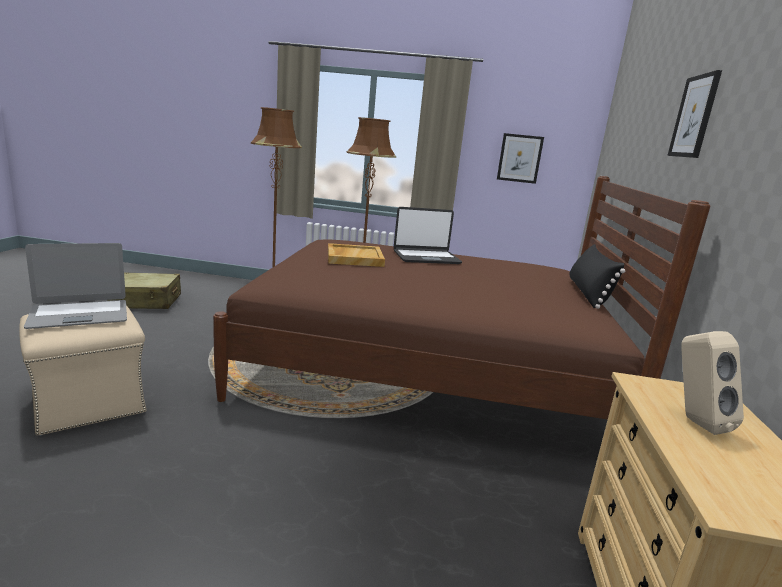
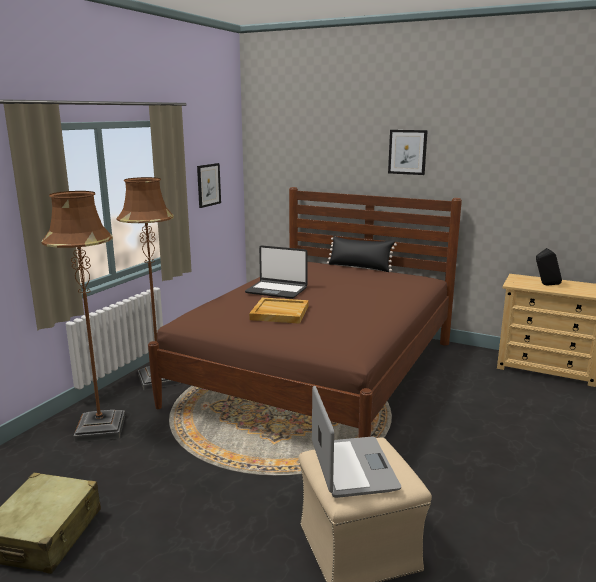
camera: 70 degrees left, 0 degrees up
laptop [393,207,462,264] -> laptop turned 105 degrees clockwise [245,245,308,299]
beige speaker [681,331,744,435] -> black speaker [536,248,562,285]

